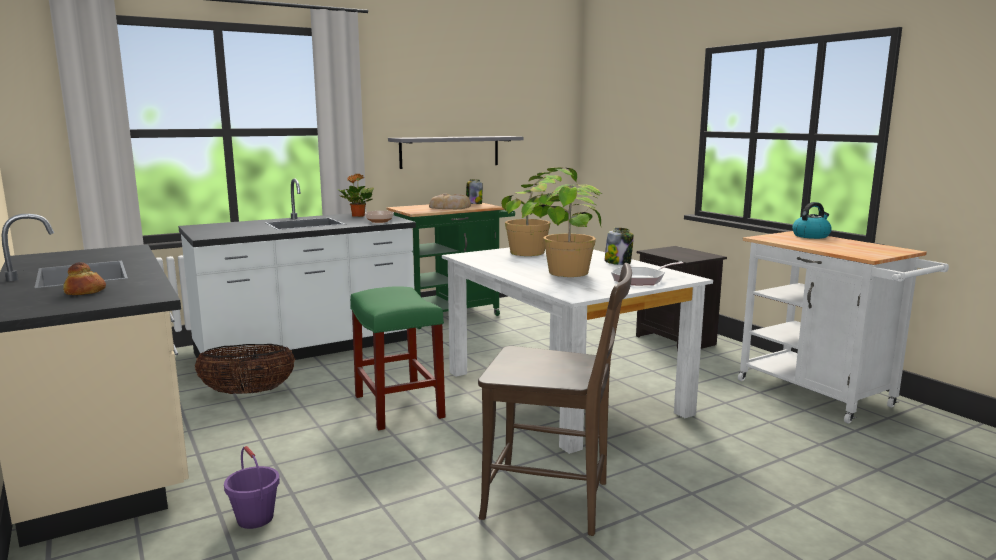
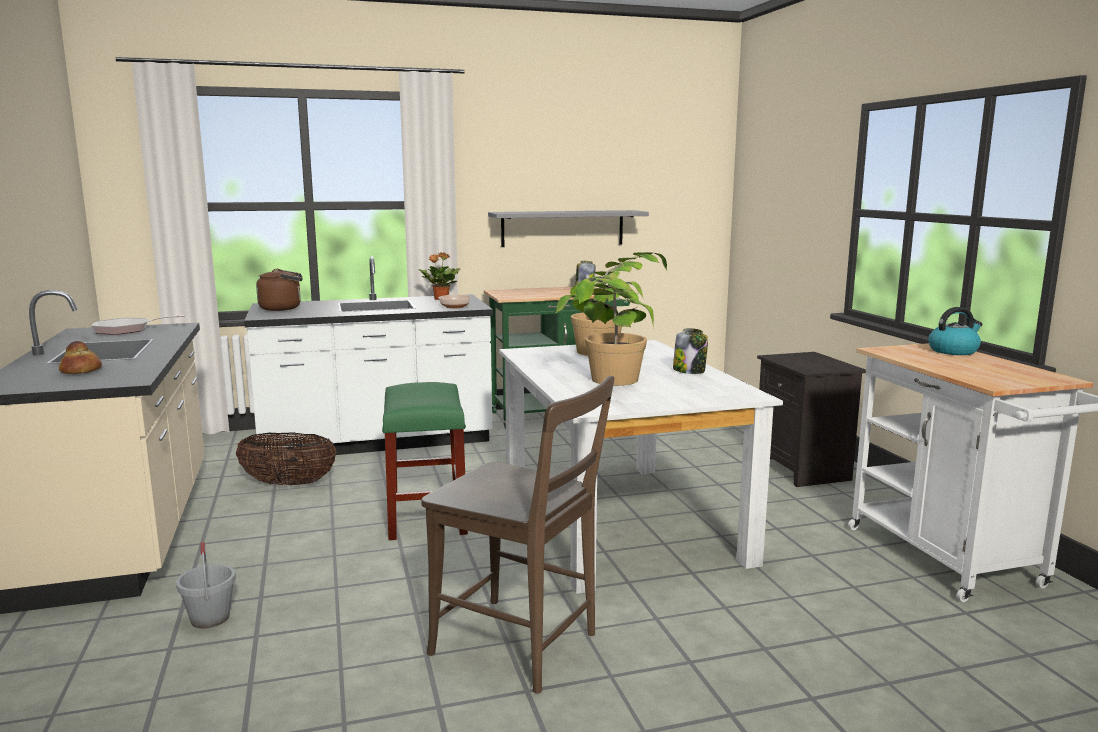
camera: 15 degrees right, 0 degrees up
purple bucket [224,446,280,529] -> grey bucket [176,542,236,628]
bread [429,194,471,209] -> none
frying pan [611,261,684,285] -> frying pan moved to [91,315,185,335]
none -> brown kettle [256,269,303,311]

